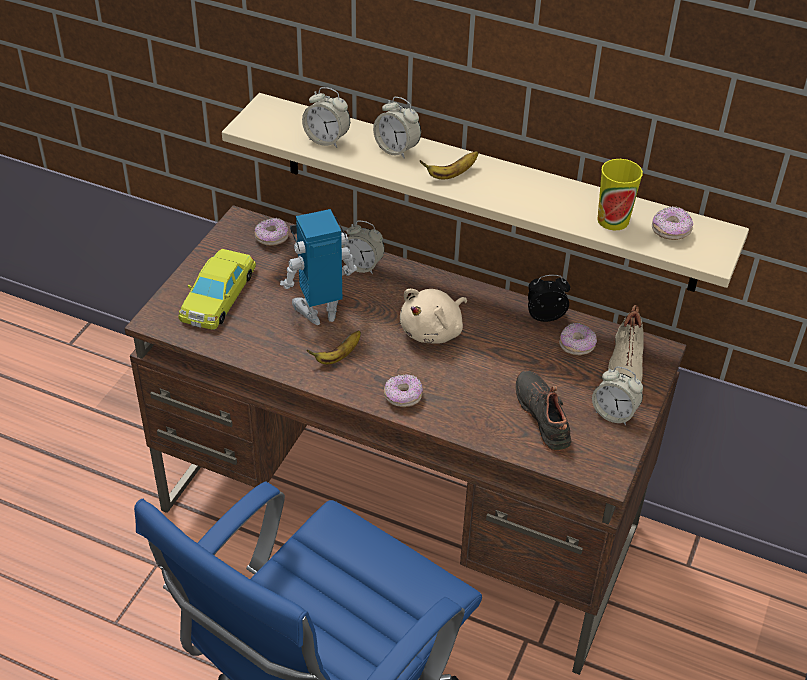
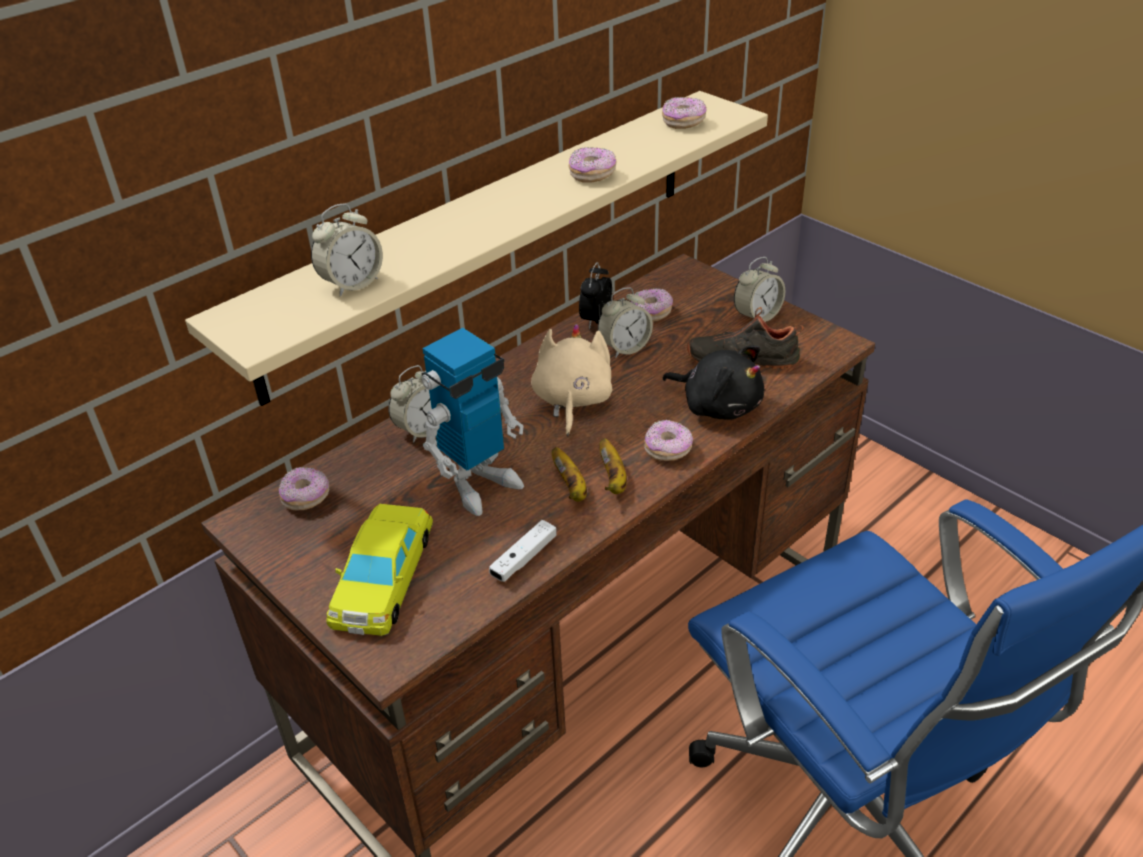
camera: 65 degrees left, 5 degrees down
yellow toy car [178,249,256,330] -> yellow toy car turned 60 degrees clockwise [326,504,433,636]
toy robot [280,209,357,325] -> toy robot turned 135 degrees counterclockwise [421,328,524,516]
alarm clock [373,97,421,159] -> alarm clock moved to [598,287,653,358]
beige plush toy [400,289,467,344] -> beige plush toy turned 150 degrees counterclockwise [531,324,612,436]
banana [420,151,478,179] -> banana moved to [600,438,627,494]
cup [597,159,643,230] -> none
beige shoe [608,305,644,382] -> none
none -> white game controller [489,520,556,582]
none -> donut [569,147,617,182]
none -> black plush toy [662,346,764,420]

